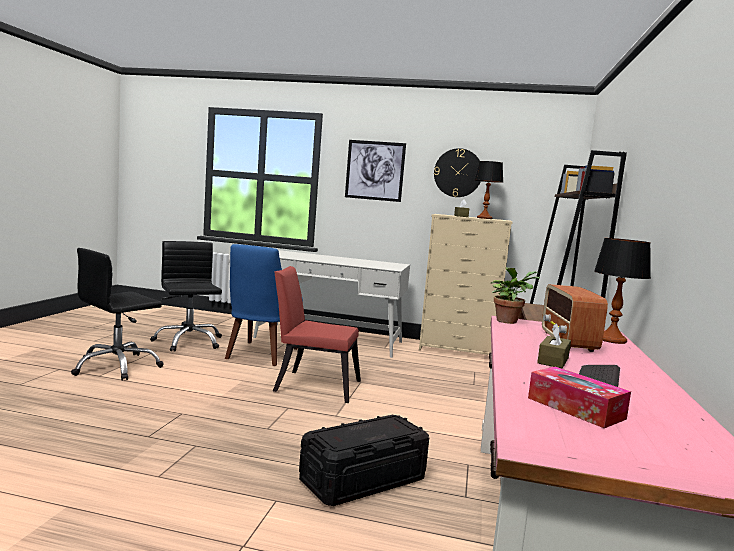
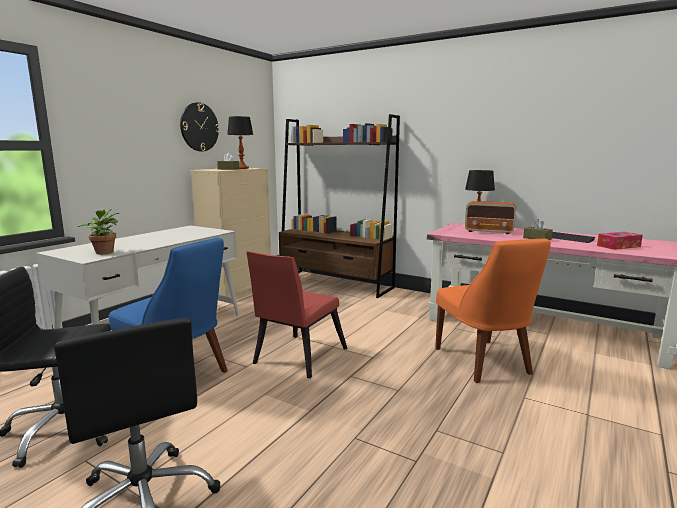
camera: 70 degrees left, 5 degrees up
black storage box [299,415,429,506] -> orange chair [435,239,551,383]
picture [345,140,406,202] -> none
potted plant [491,267,540,324] -> potted plant moved to [77,209,119,254]

